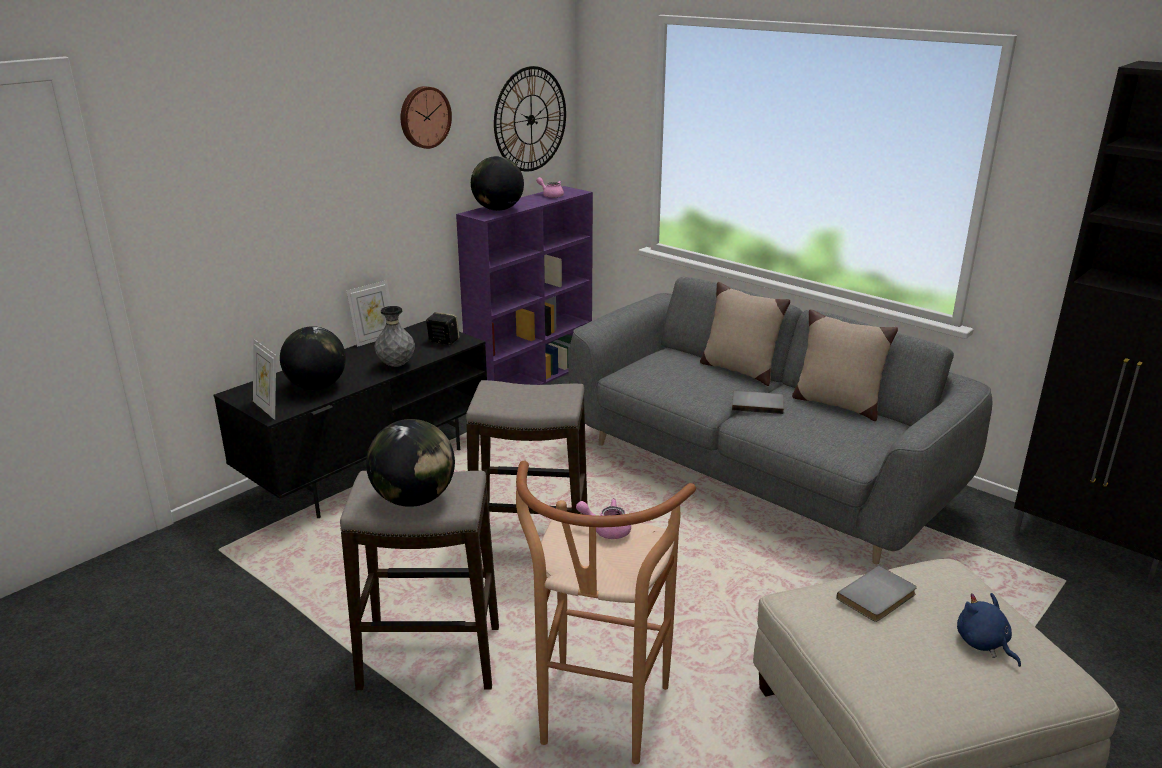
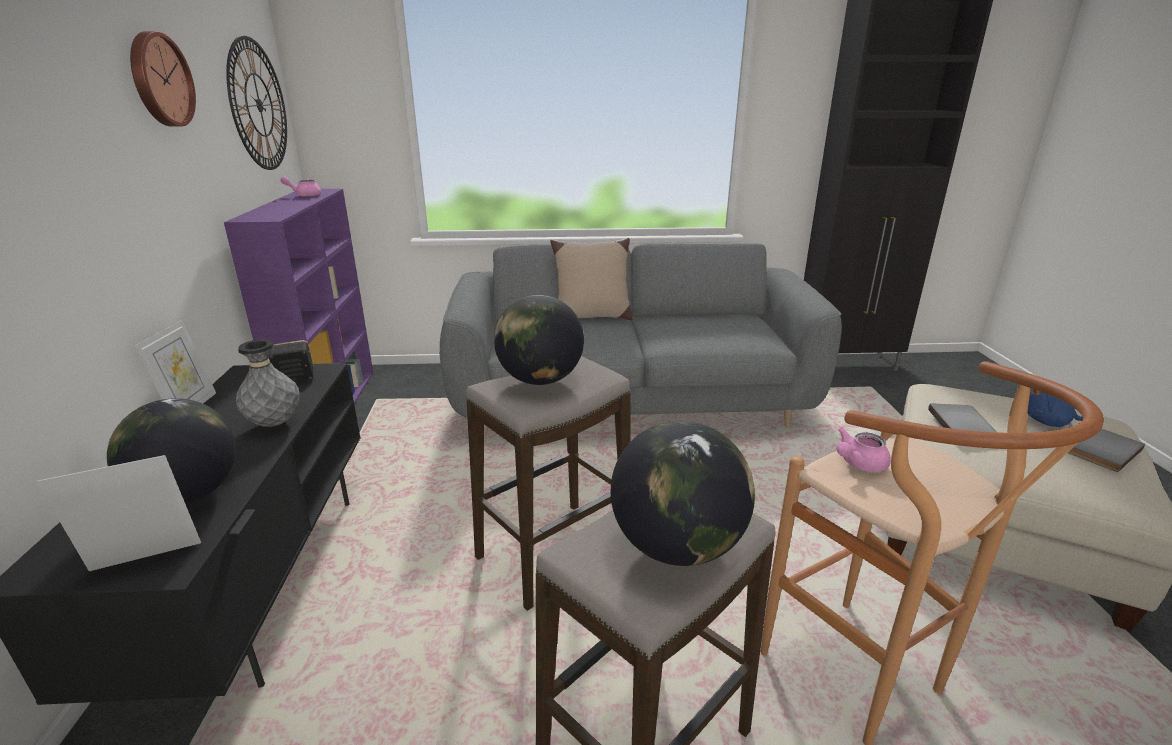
camera: 45 degrees left, 0 degrees up
picture frame [253,339,276,420] -> picture frame turned 150 degrees clockwise [36,455,201,571]
globe [471,156,524,211] -> globe moved to [494,295,584,385]
grey book [732,391,784,414] -> grey book moved to [1068,429,1145,472]
beige pillow [792,309,898,421] -> none

